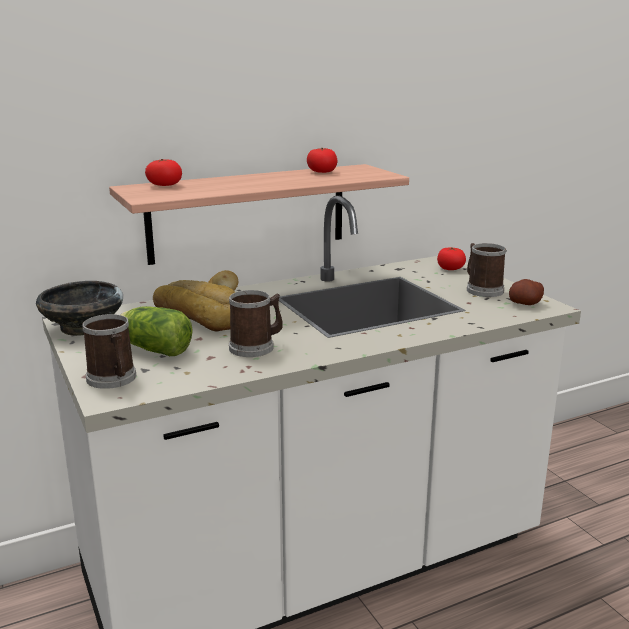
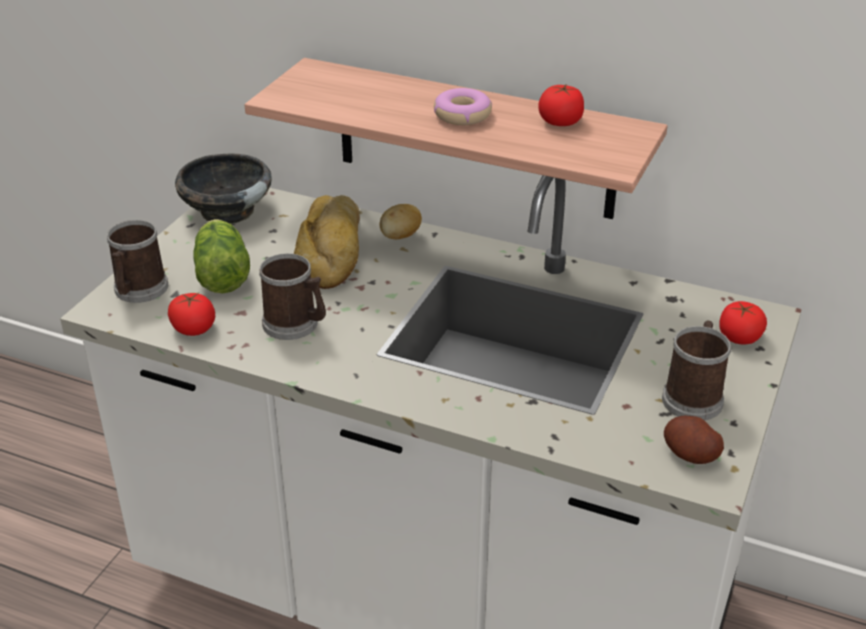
camera: 50 degrees right, 15 degrees up
tomato [145,159,182,186] -> tomato moved to [168,293,215,336]
none -> donut [434,88,492,125]

